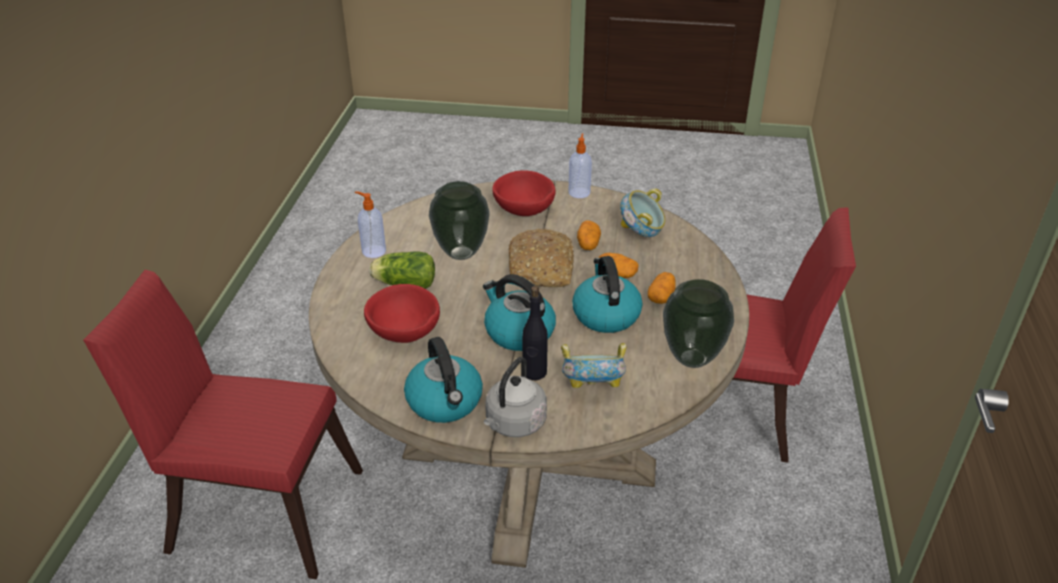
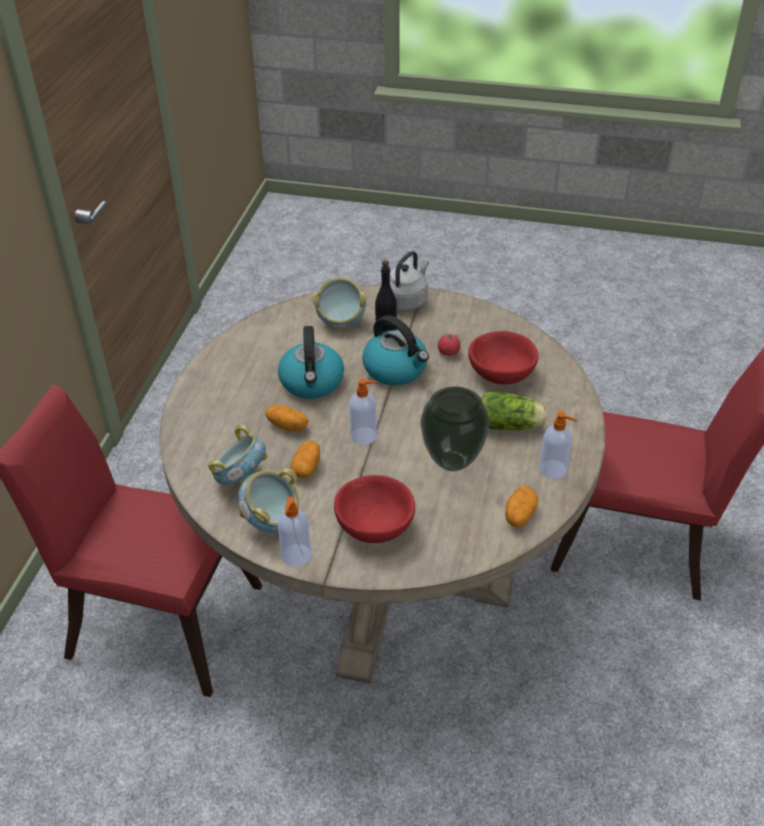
camera: 175 degrees left, 5 degrees up
kettle [404,337,483,423] -> none
bread [508,229,574,287] -> soap dispenser [349,379,378,445]
potato [648,272,675,304] -> potato moved to [505,486,538,527]
vase [663,279,734,368] -> none
none -> bowl [238,469,299,532]
none -> tomato [438,332,461,356]

